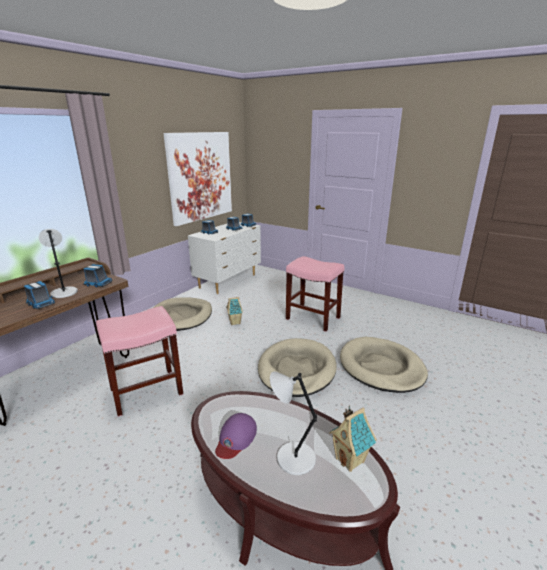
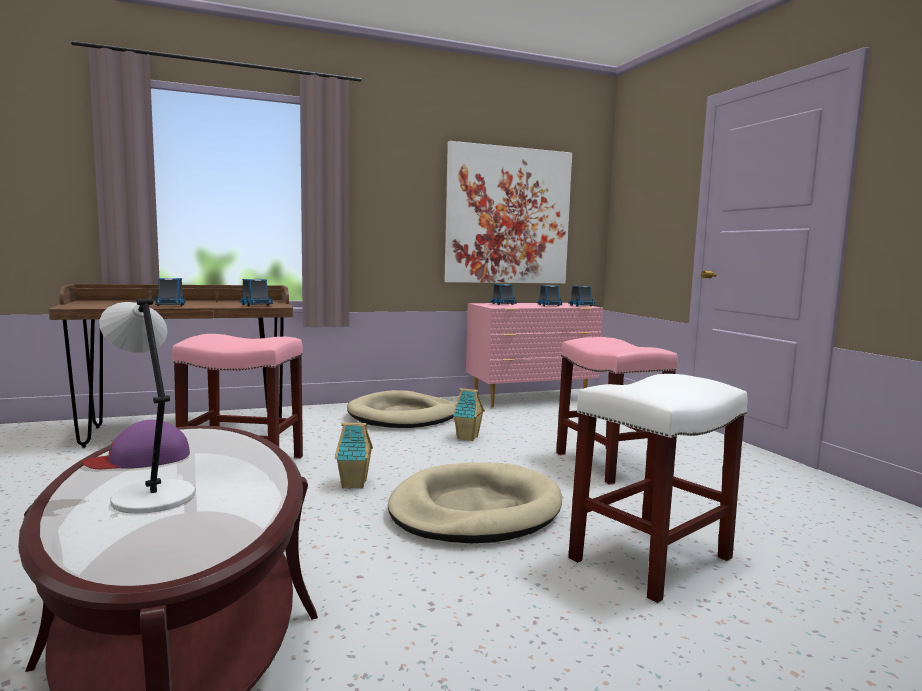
camera: 35 degrees right, 15 degrees down
grey table lamp [39,229,78,298] -> none
white dresser [188,222,261,294] -> pink dresser [466,303,603,407]
toy house [329,406,377,472] -> toy house moved to [335,422,373,489]
beige dog bed [340,337,428,393] -> white stool [568,374,748,604]

